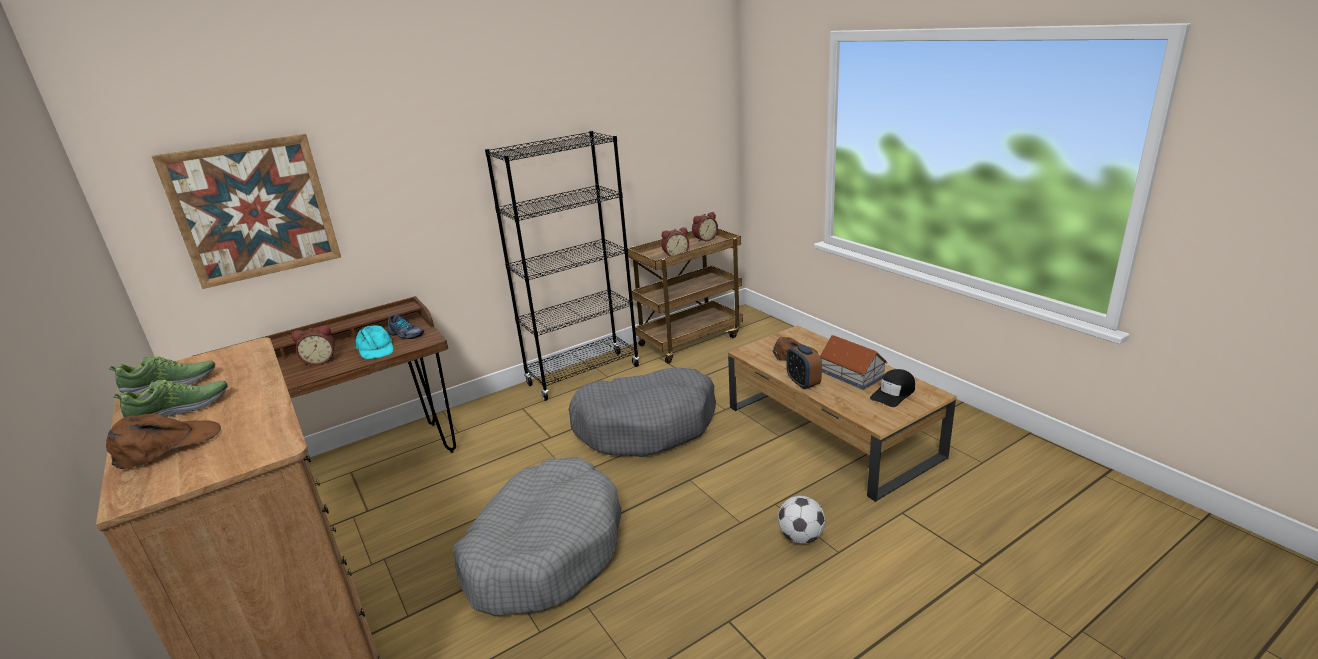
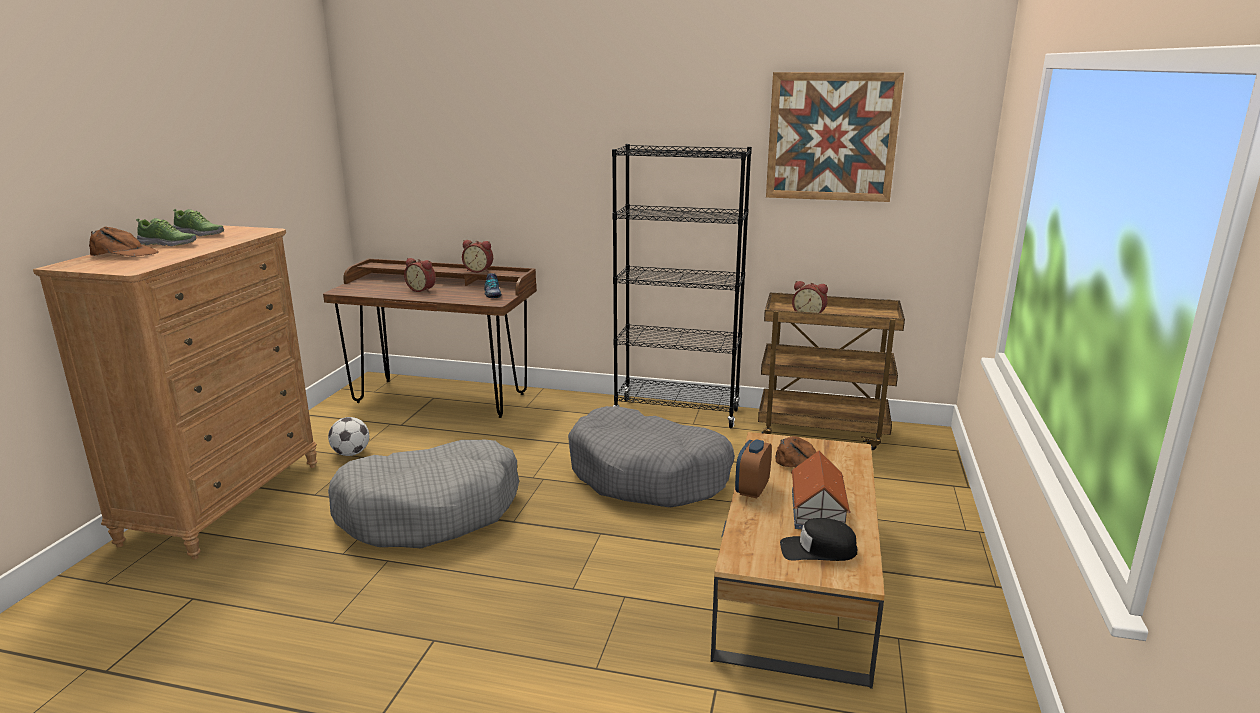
camera: 45 degrees right, 5 degrees down
picture [152,134,341,289] -> picture moved to [766,72,904,202]
turquoise cap [356,325,394,359] -> none
alarm clock [692,212,718,242] -> alarm clock moved to [462,240,493,273]
football [778,496,825,544] -> football moved to [328,417,369,456]

